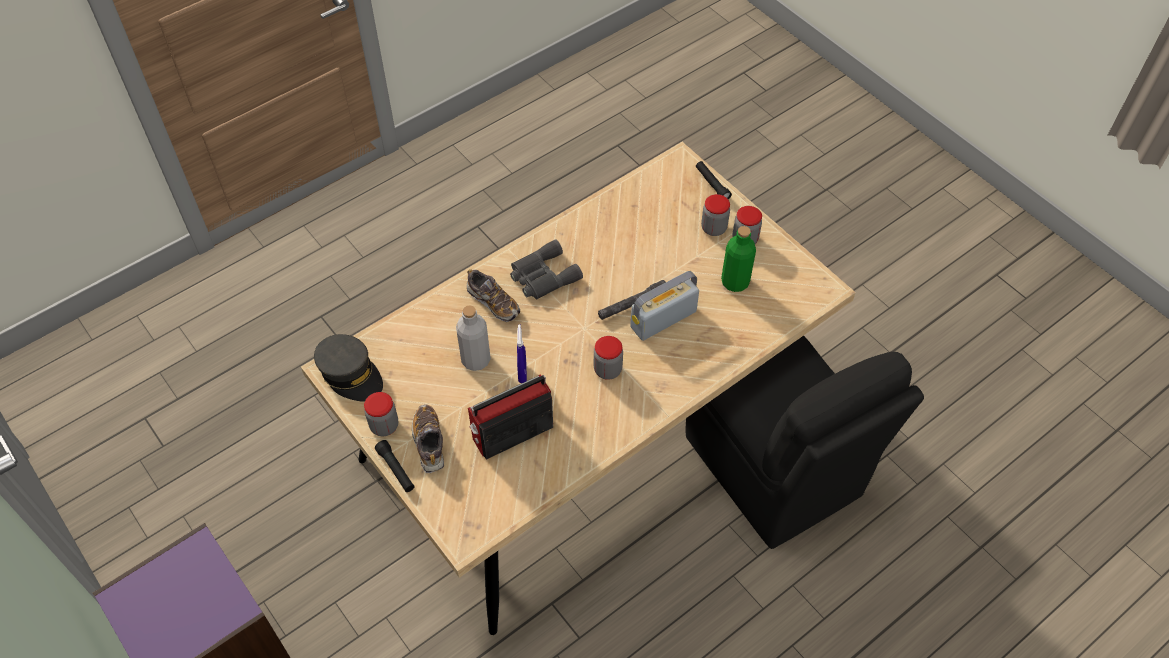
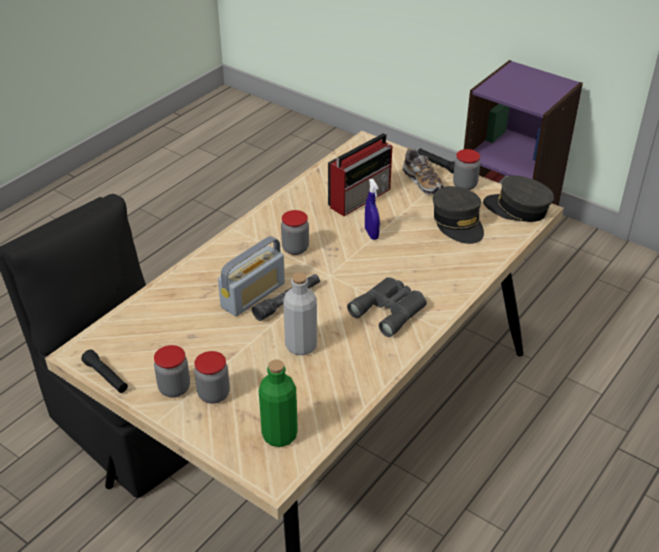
camera: 165 degrees right, 15 degrees down
grey bottle [456,305,491,371] -> grey bottle moved to [283,273,317,355]
shoe [467,269,520,322] -> none
black flashlight [696,161,732,200] -> black flashlight moved to [81,349,128,393]
green bottle [721,226,756,292] -> green bottle moved to [259,359,298,447]
none -> grey cap [433,186,484,244]

